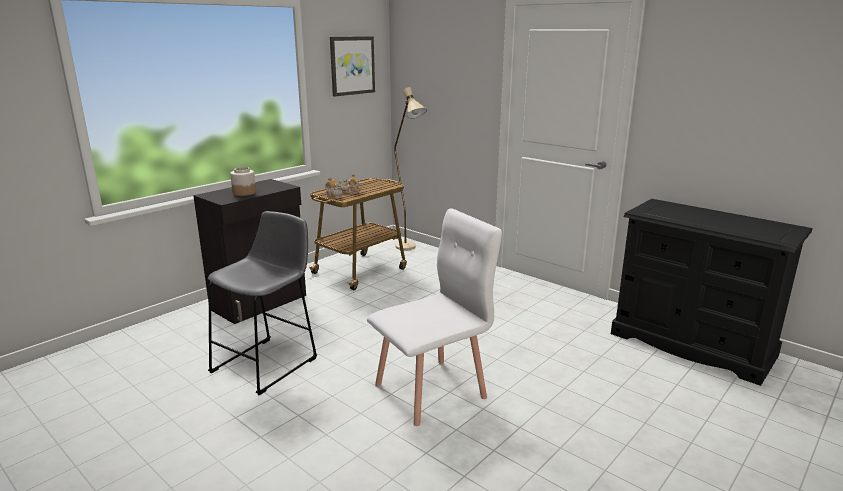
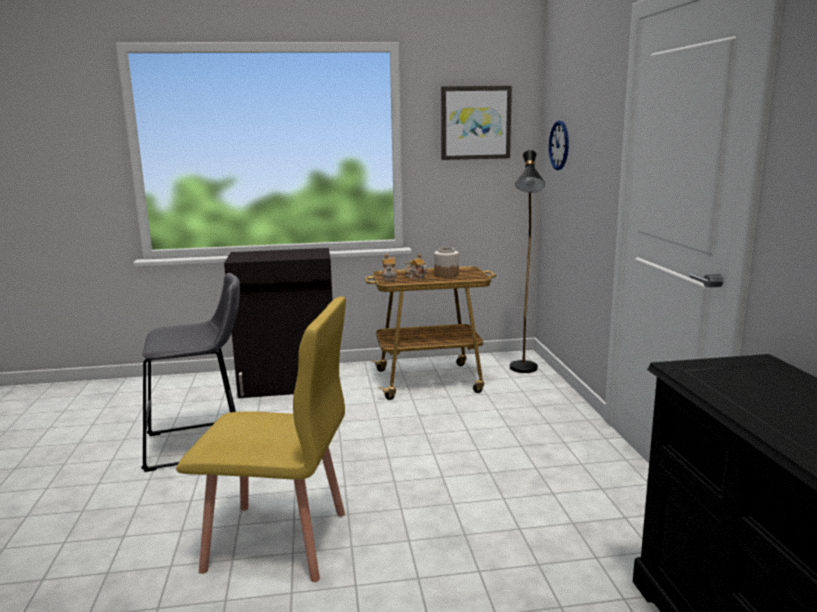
camera: 40 degrees right, 5 degrees down
jar [230,167,256,196] -> jar moved to [434,247,459,278]
white chair [367,208,502,426] -> yellow chair [176,297,346,582]
beige floor lamp [394,87,427,251] -> black floor lamp [510,150,545,373]
none -> wall clock [549,120,569,170]

